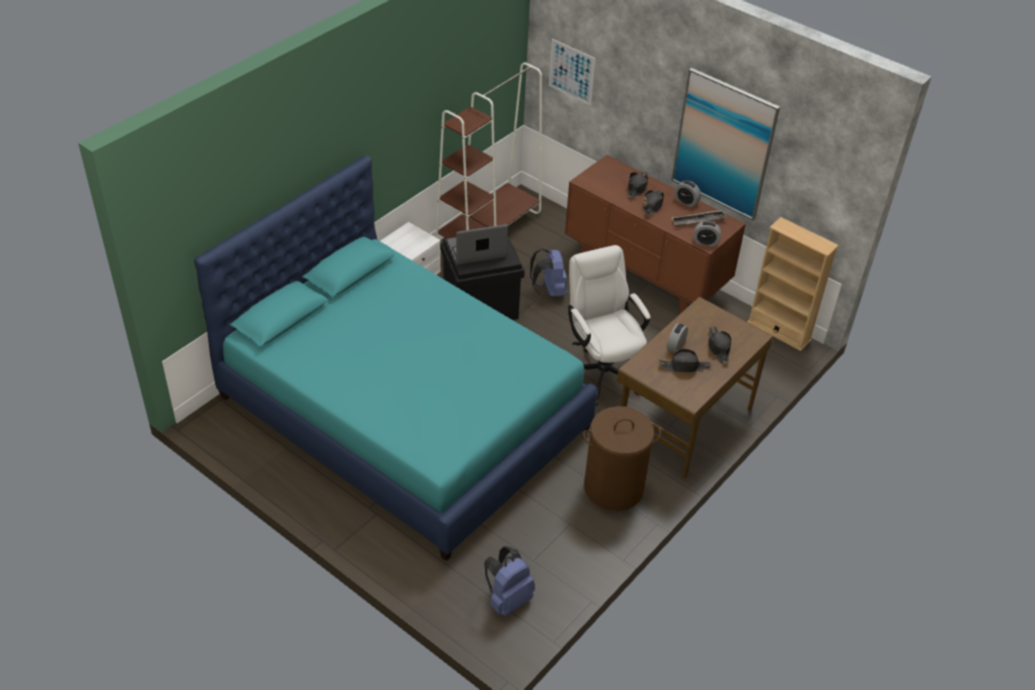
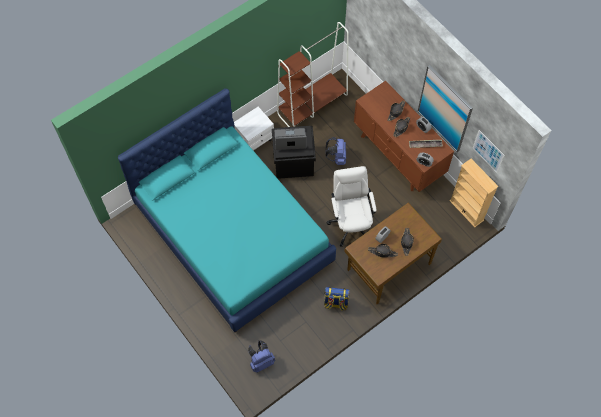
camera: 15 degrees right, 20 degrees up
picture [549,39,596,106] -> picture moved to [473,130,504,173]
brown laundry basket [583,406,661,511] -> backpack [324,287,350,311]

